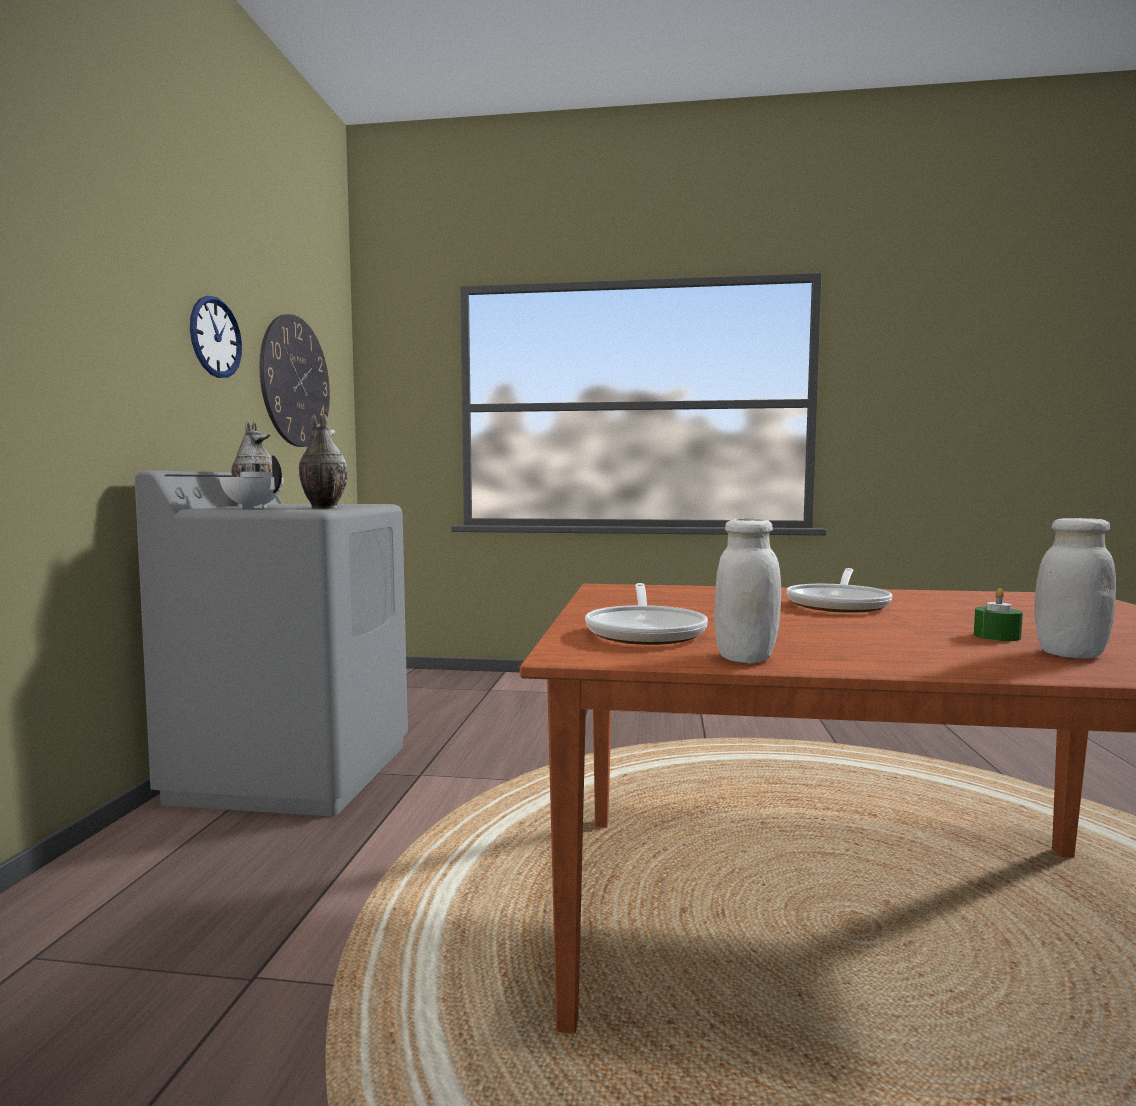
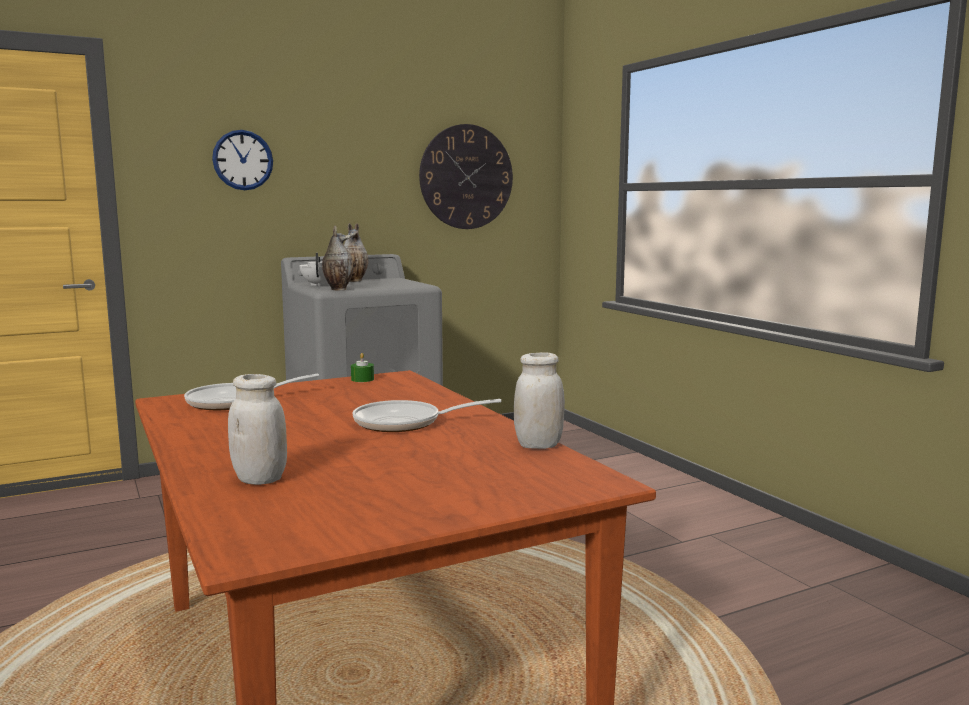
camera: 55 degrees right, 5 degrees up
wall clock [190,296,242,378] -> wall clock moved to [212,130,273,190]
white jar [714,518,781,664] -> white jar moved to [514,352,565,449]
green candle [974,588,1023,641] -> green candle moved to [351,353,374,382]

